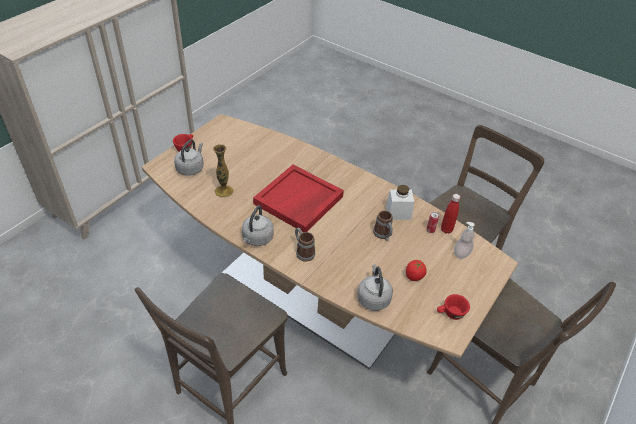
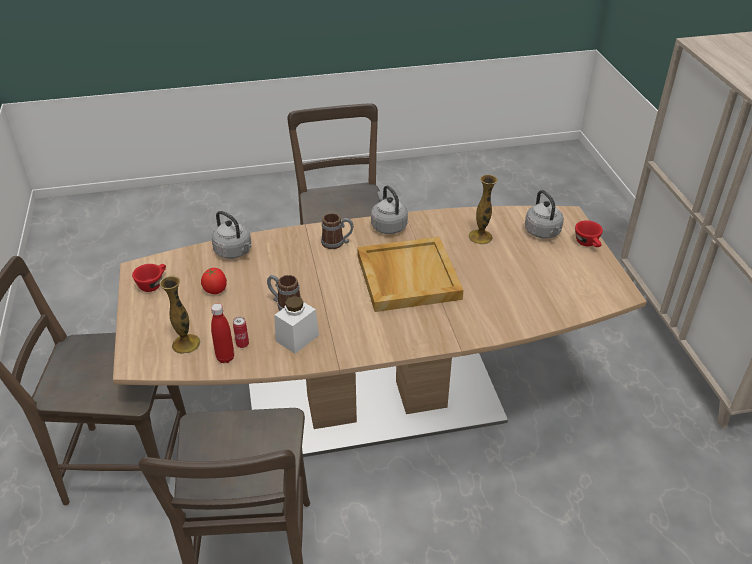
camera: 135 degrees right, 5 degrees down
red tray [253,165,344,232] -> beige tray [357,237,464,312]
soap dispenser [454,222,475,259] -> vase [159,276,201,354]

